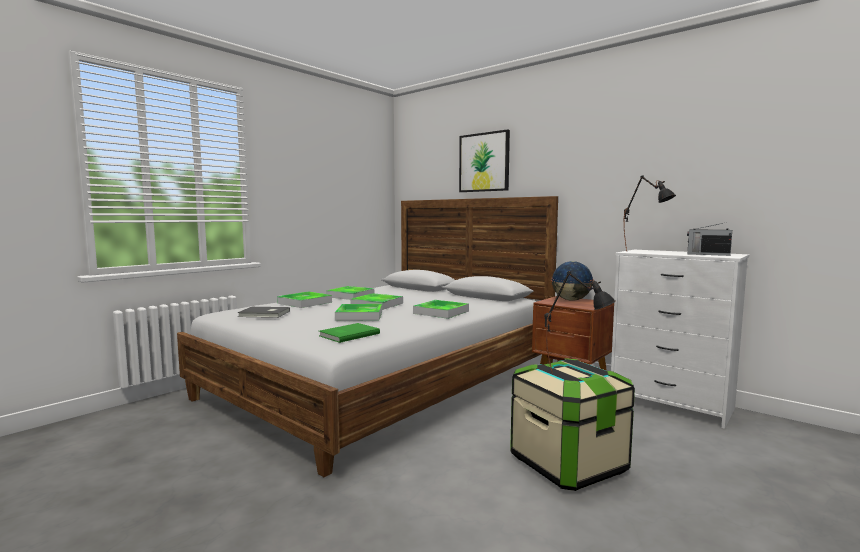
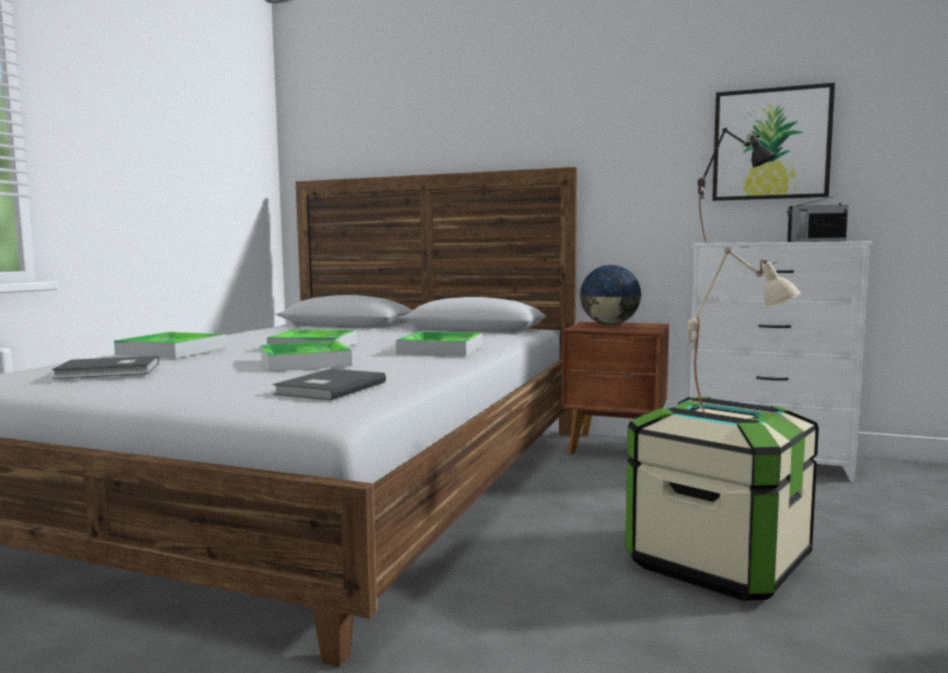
camera: 20 degrees left, 0 degrees up
green book [319,323,380,343] -> grey book [272,369,386,400]
tray [326,286,374,300] -> none
picture [459,129,510,192] -> picture moved to [712,83,835,201]
black table lamp [544,271,616,373] -> beige table lamp [687,247,801,417]

